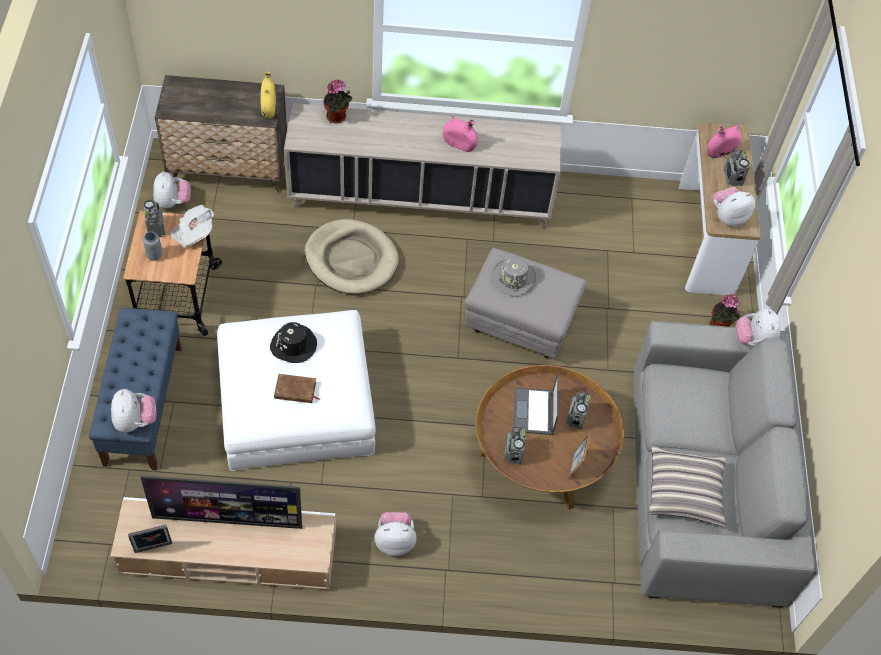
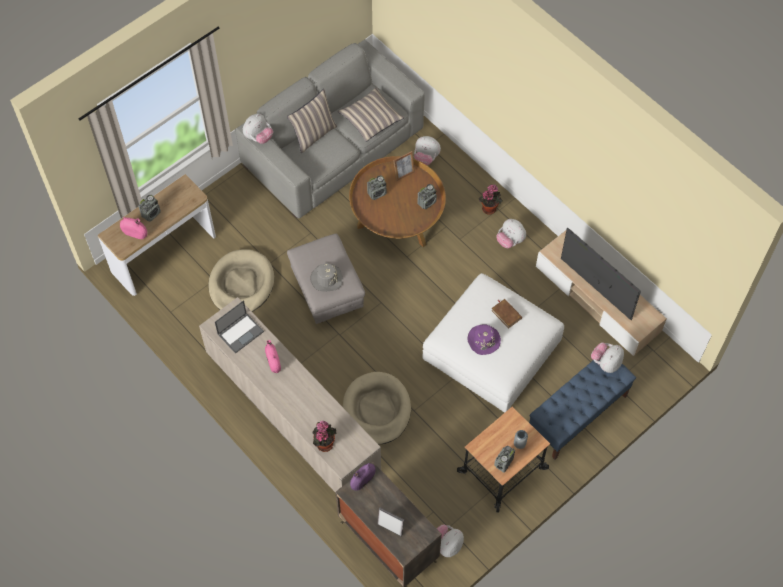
camera: 130 degrees left, 5 degrees up
picture frame [128,525,172,553] -> picture frame moved to [377,507,404,536]
newspaper [170,205,214,248] -> none
yellow vase [260,72,276,118] -> purple vase [350,463,376,491]
black hat [270,322,317,363] -> purple hat [468,325,501,355]
laptop [513,372,559,435] -> laptop moved to [215,300,264,354]
potted plant [710,294,740,327] -> potted plant moved to [479,184,502,215]
plush toy [713,187,755,226] -> plush toy moved to [414,136,441,165]
none -> beige dog bed [208,249,274,312]
none -> pillow [287,89,337,153]

